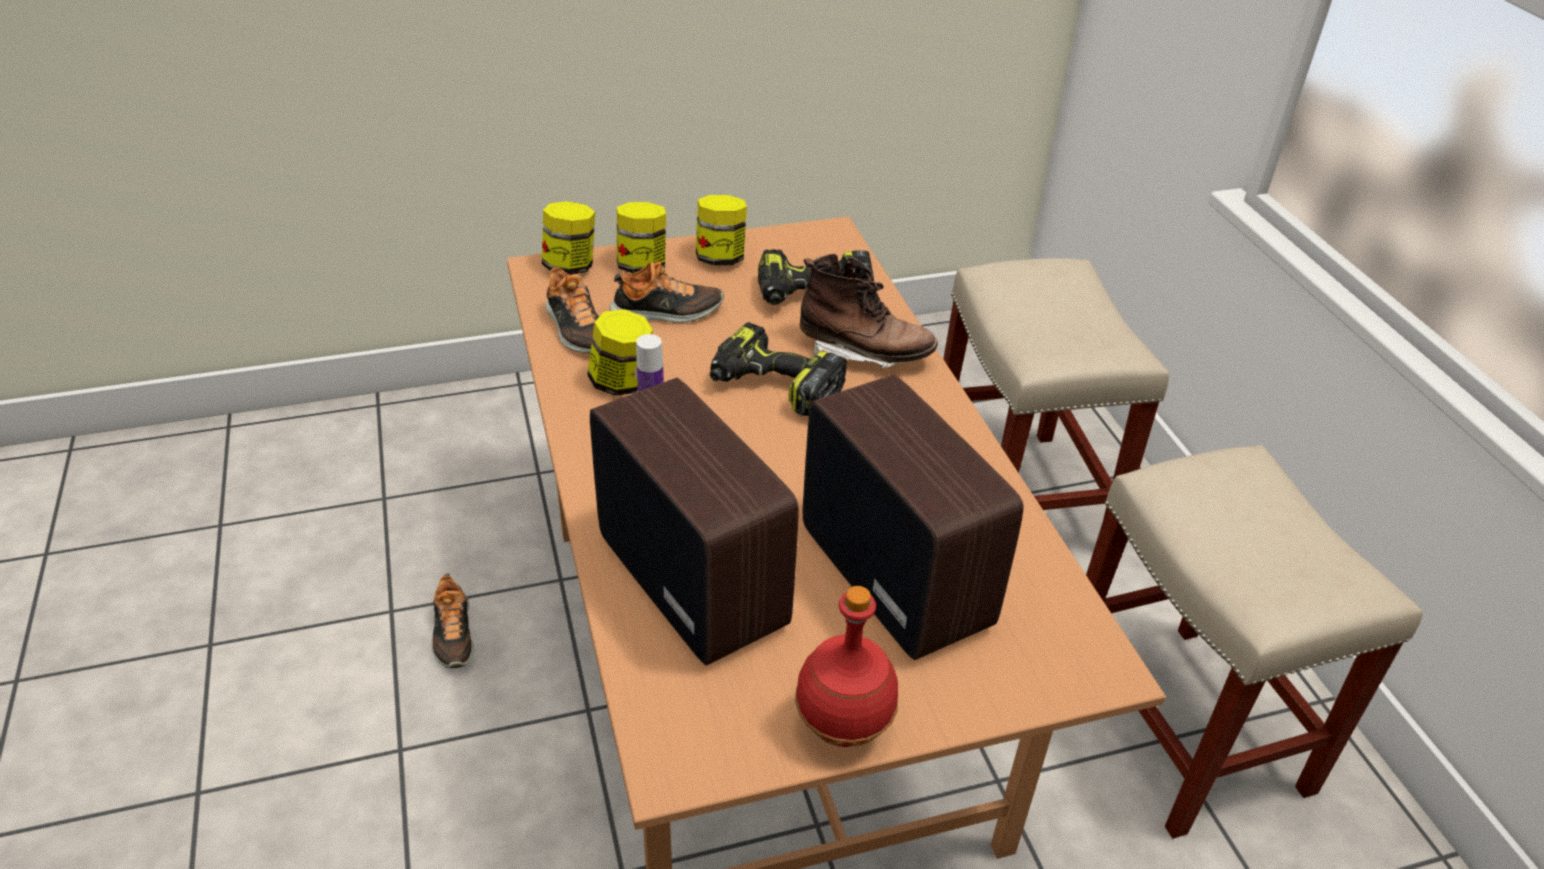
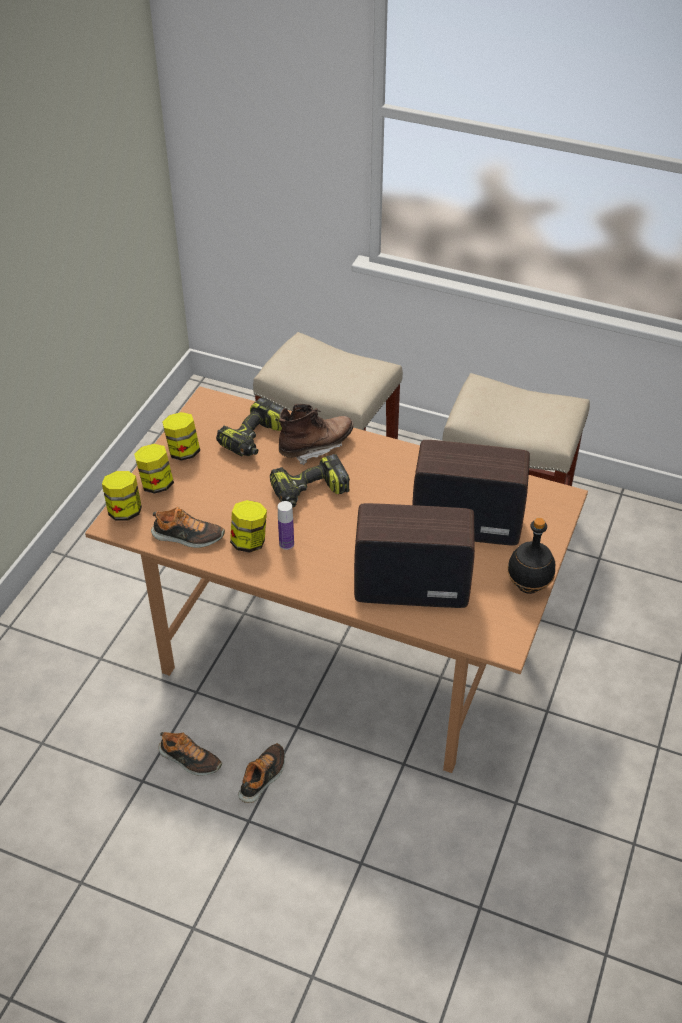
camera: 50 degrees left, 5 degrees up
shoe [609,261,724,323] -> shoe moved to [238,743,285,803]
red bottle [795,586,898,747] -> black bottle [507,518,555,594]

